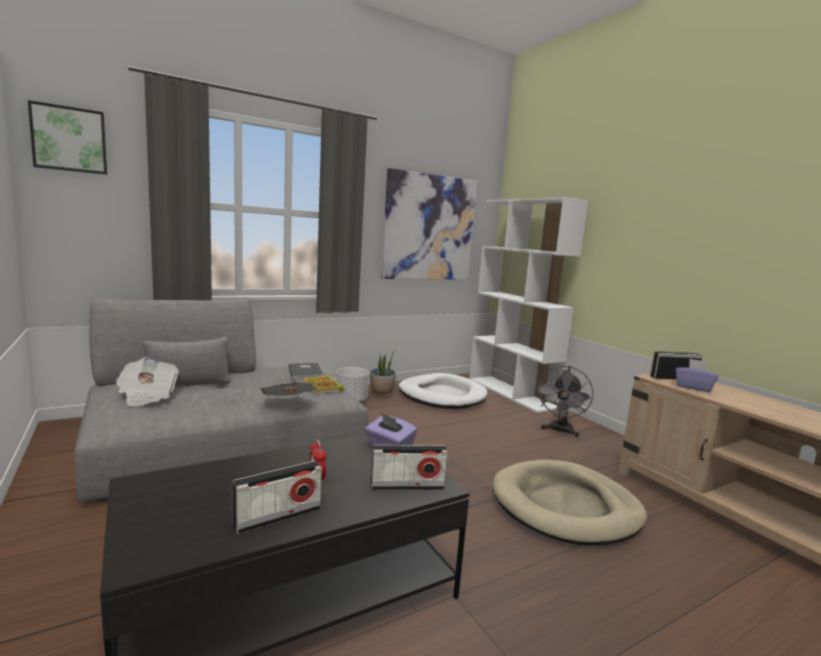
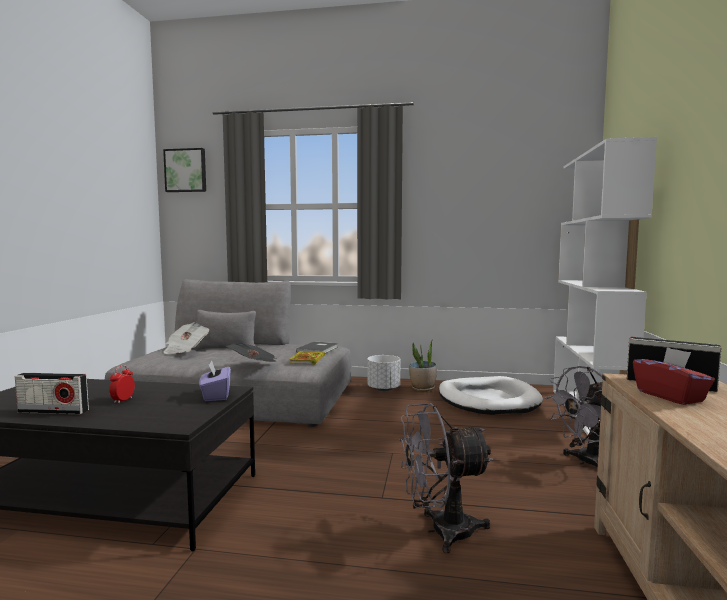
camera: 40 degrees right, 5 degrees down
radio [371,445,448,490] -> none
picture [381,168,477,280] -> none
beige dog bed [493,460,647,546] -> grey fan [399,403,493,554]
purple tissue box [676,359,718,392] -> red tissue box [633,347,715,405]

